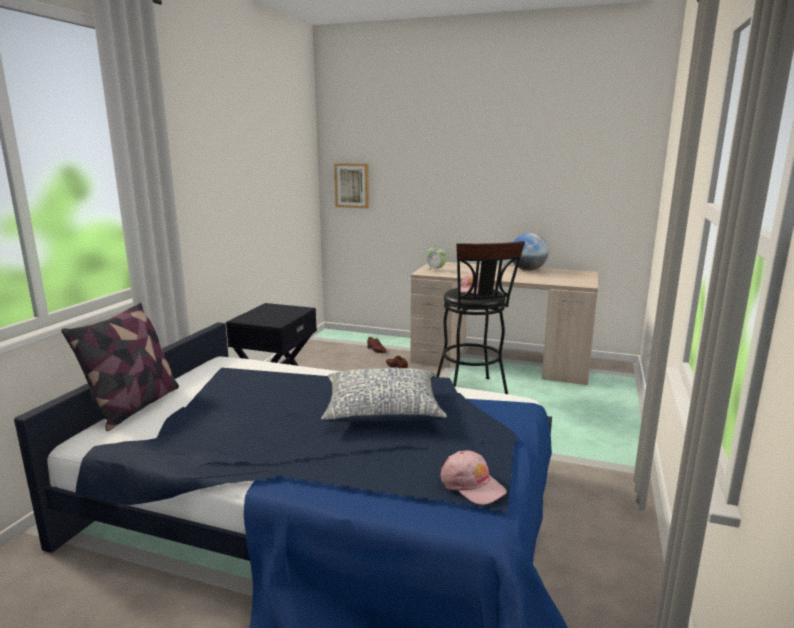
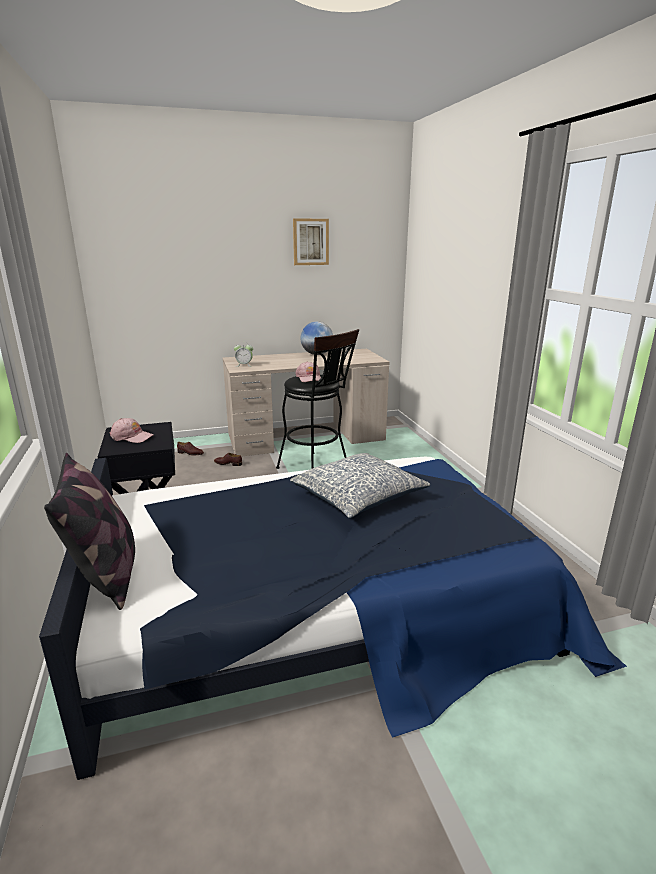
camera: 35 degrees left, 5 degrees up
picture [334,163,369,208] -> picture moved to [293,218,329,265]
pink cap [440,450,507,505] -> pink cap moved to [110,418,154,443]

